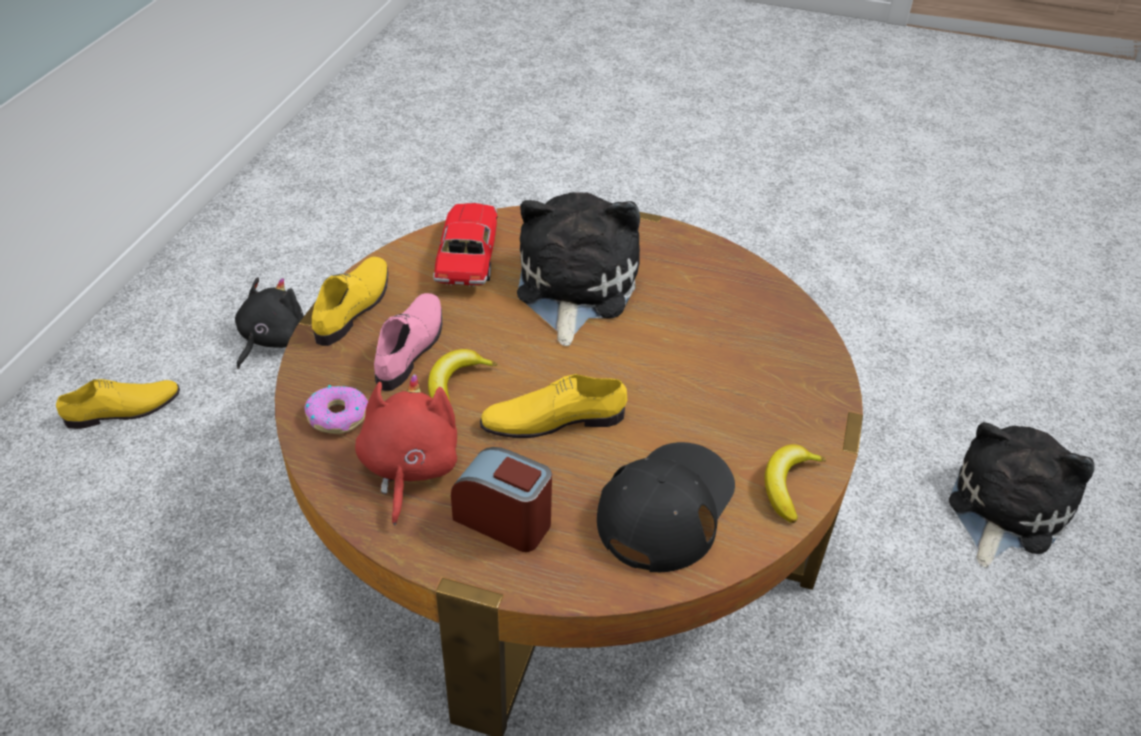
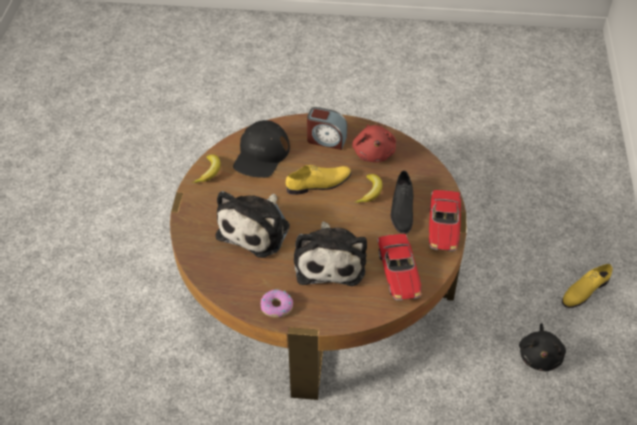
camera: 170 degrees right, 5 degrees up
donut [304,385,368,434] -> donut moved to [261,289,293,317]
yellow shoe [312,257,388,346] -> toy car [429,190,461,251]
pink shoe [374,293,442,391] -> black shoe [391,171,414,234]
plush toy [949,422,1095,568] -> plush toy moved to [216,191,290,258]

